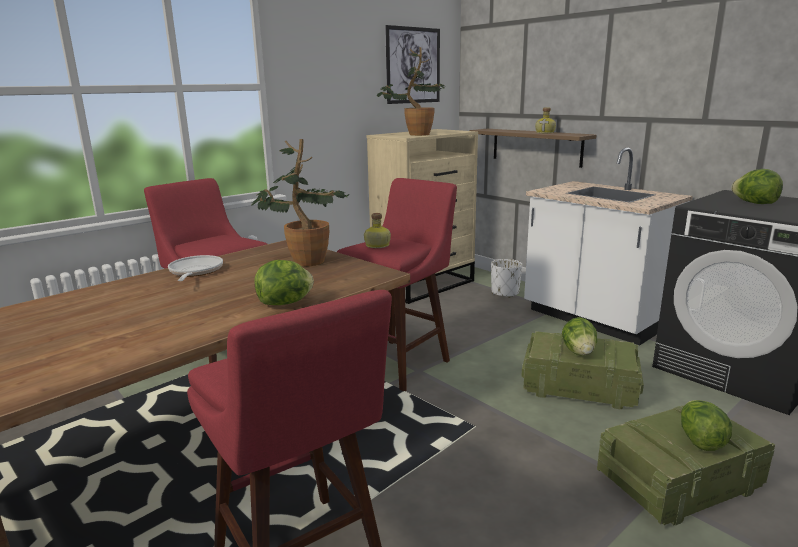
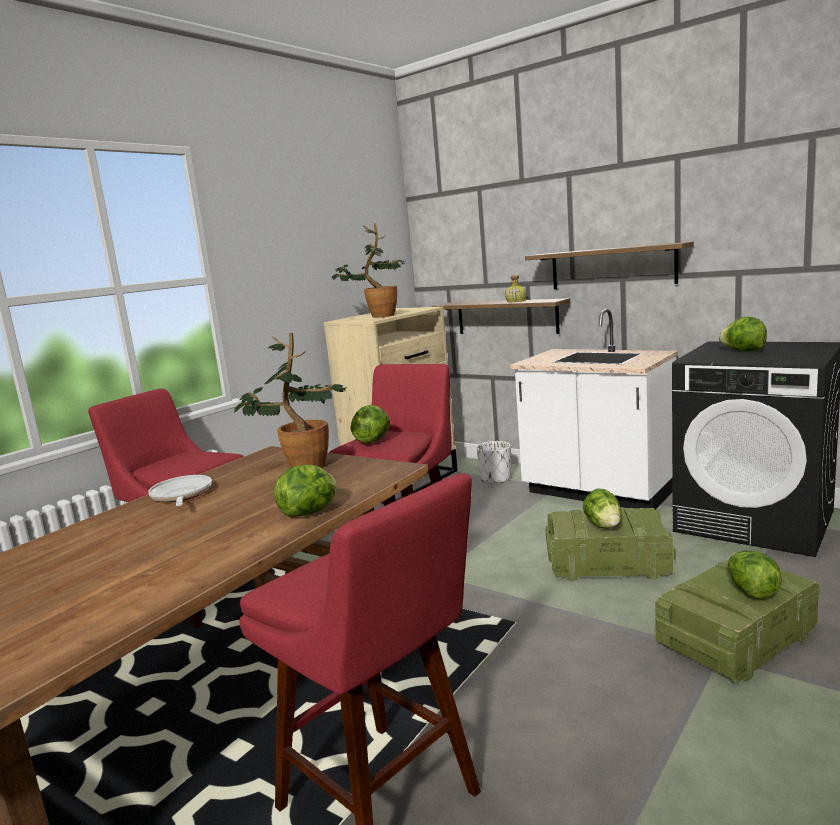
camera: 10 degrees left, 5 degrees down
bottle [364,213,391,248] -> lettuce [350,405,390,443]
picture [385,25,440,104] -> none
none -> shelf [525,242,694,289]

